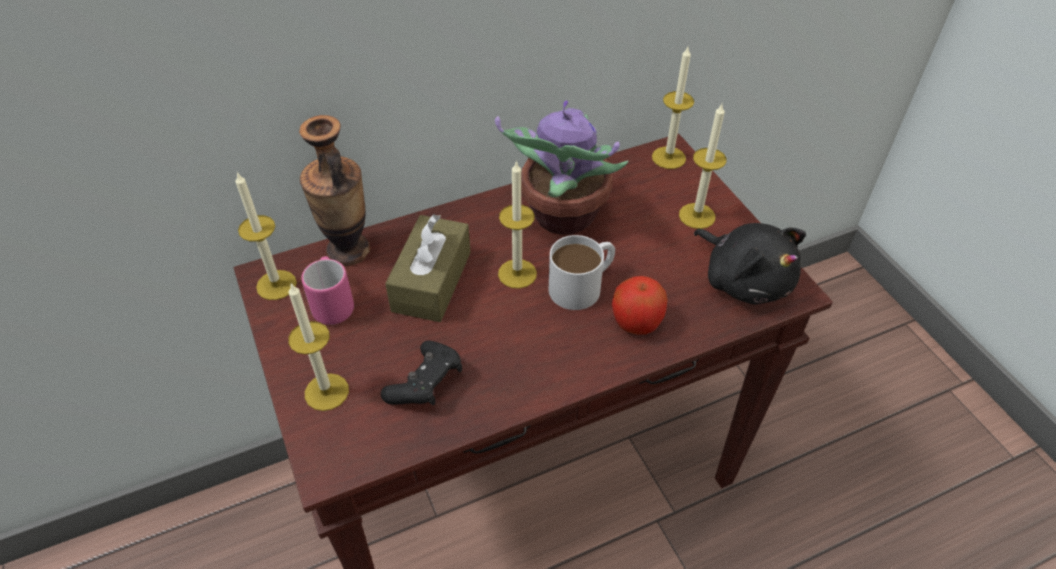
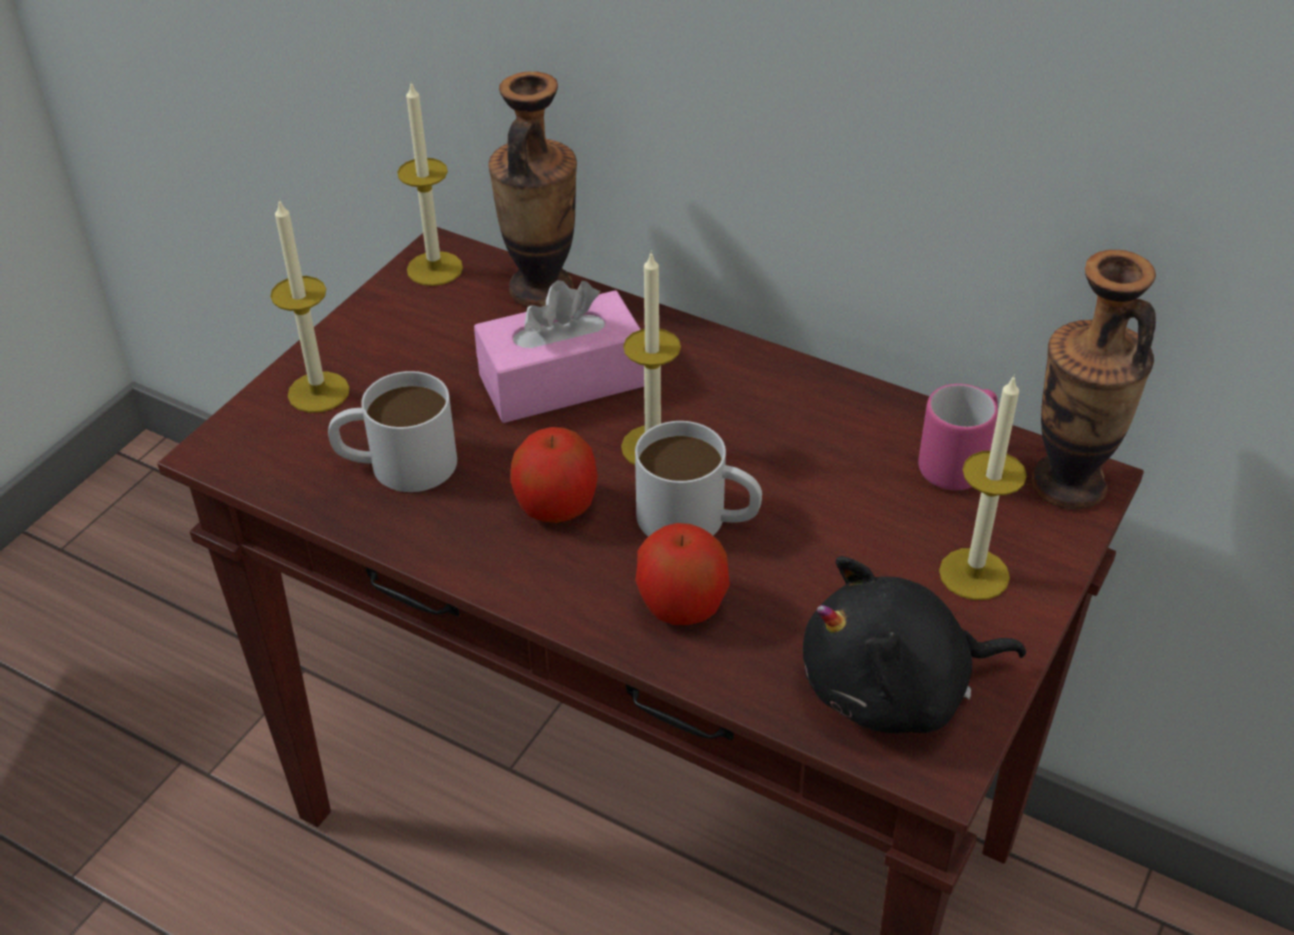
camera: 55 degrees right, 5 degrees down
pink mug [301,256,354,325] -> pink mug moved to [918,384,998,490]
black game controller [381,340,462,405] -> white mug [328,371,457,492]
brown tissue box [385,214,470,322] -> pink tissue box [474,280,644,423]
potted plant [495,100,629,235] -> none
candle [652,47,694,169] -> vase [1032,250,1156,509]
black plush toy [694,223,806,304] -> black plush toy turned 60 degrees clockwise [803,556,1026,733]
none -> apple [510,427,598,523]

